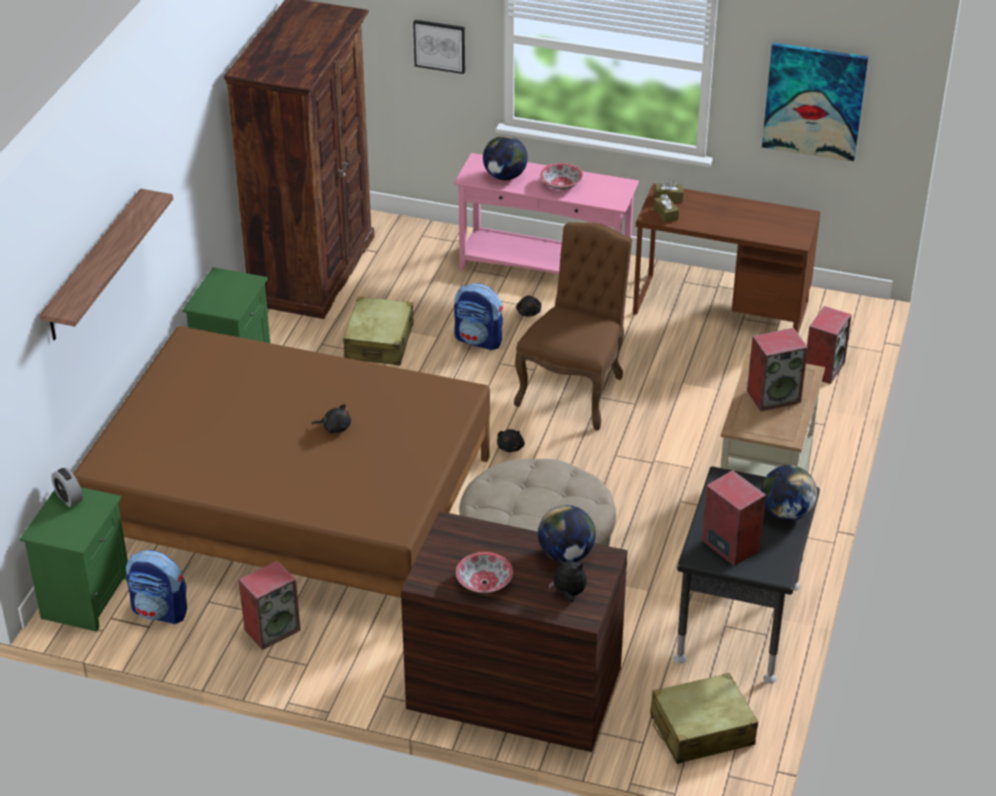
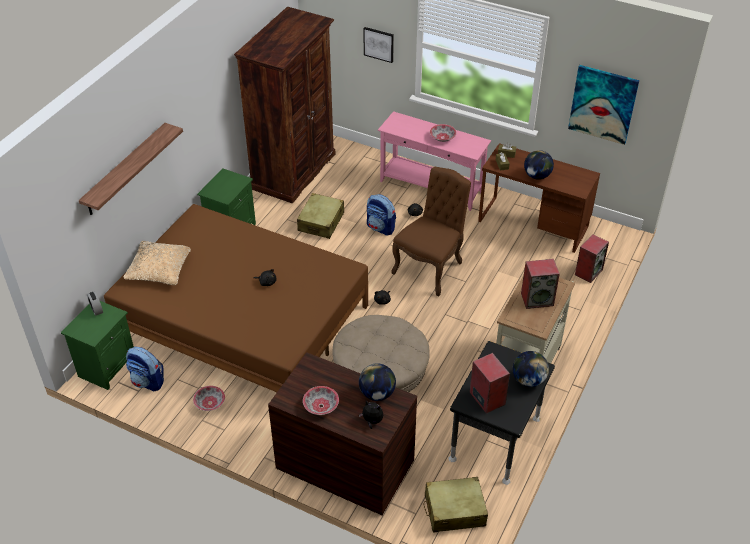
camera: 10 degrees right, 5 degrees up
speaker [239,560,300,650] -> bowl [193,386,225,411]
globe [483,135,528,180] -> globe moved to [524,150,554,180]
none -> beige pillow [123,241,191,285]

